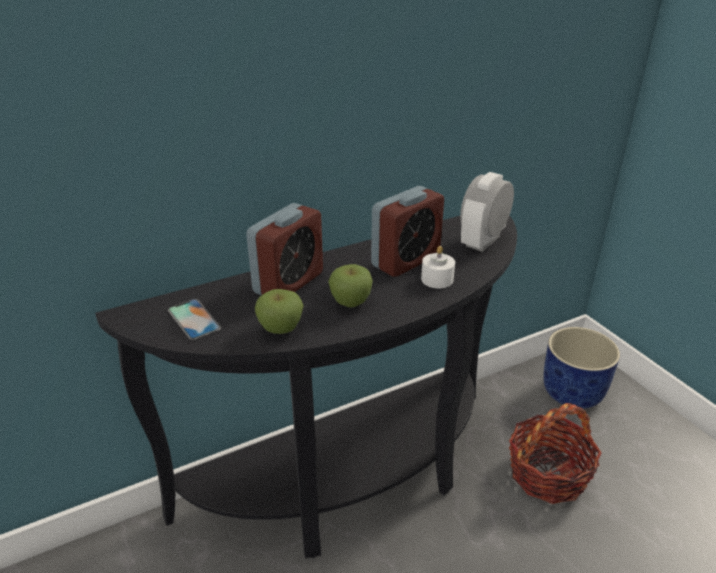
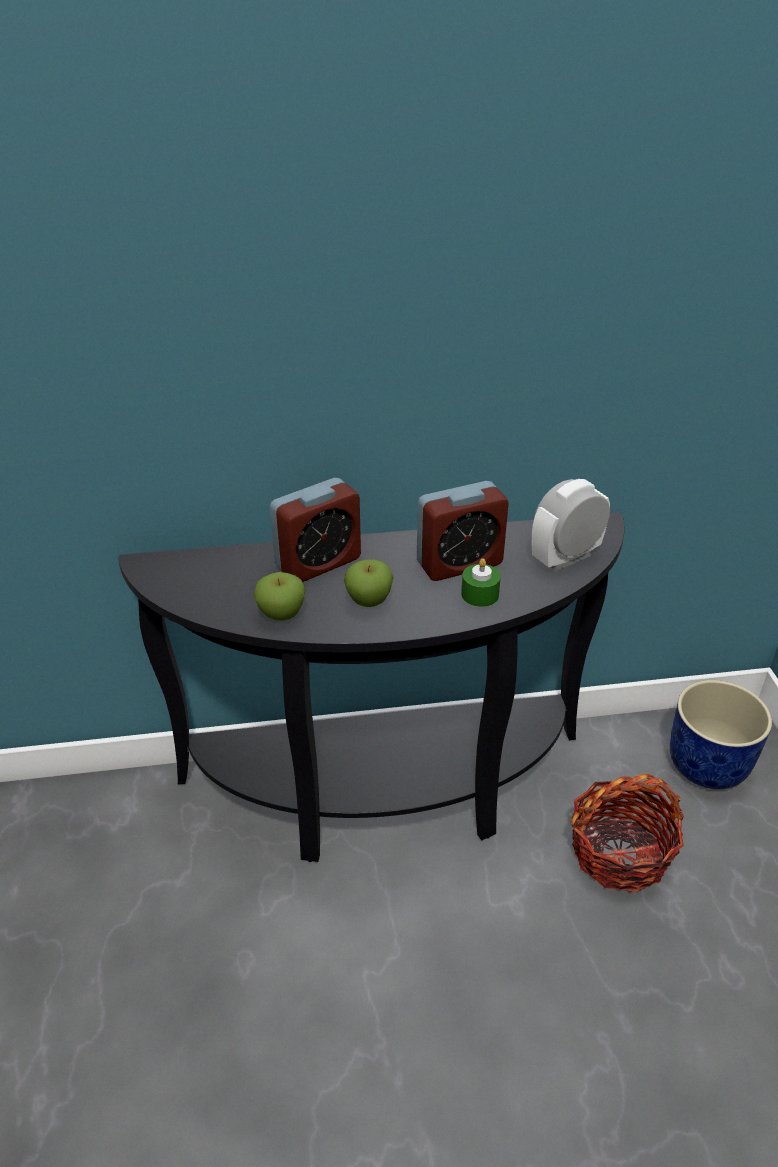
camera: 20 degrees right, 5 degrees up
phone [168,299,221,340] -> none
white candle [421,246,455,288] -> green candle [461,558,501,607]

